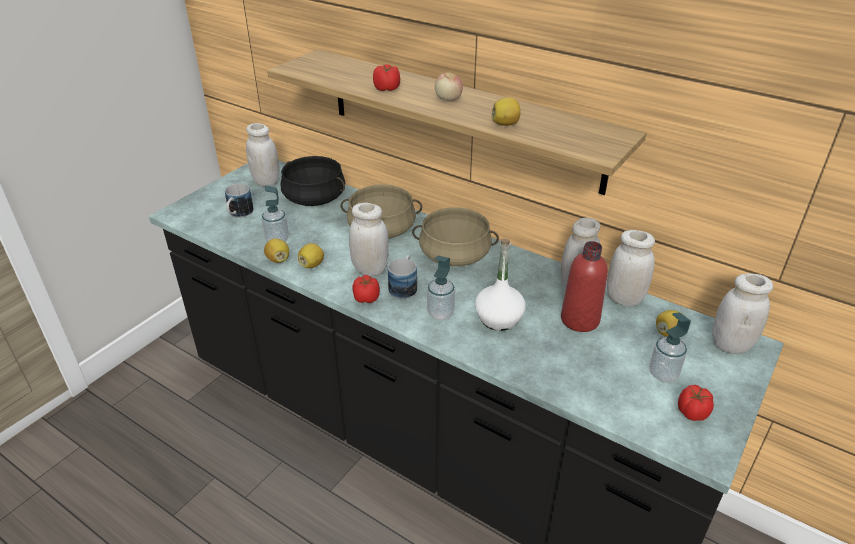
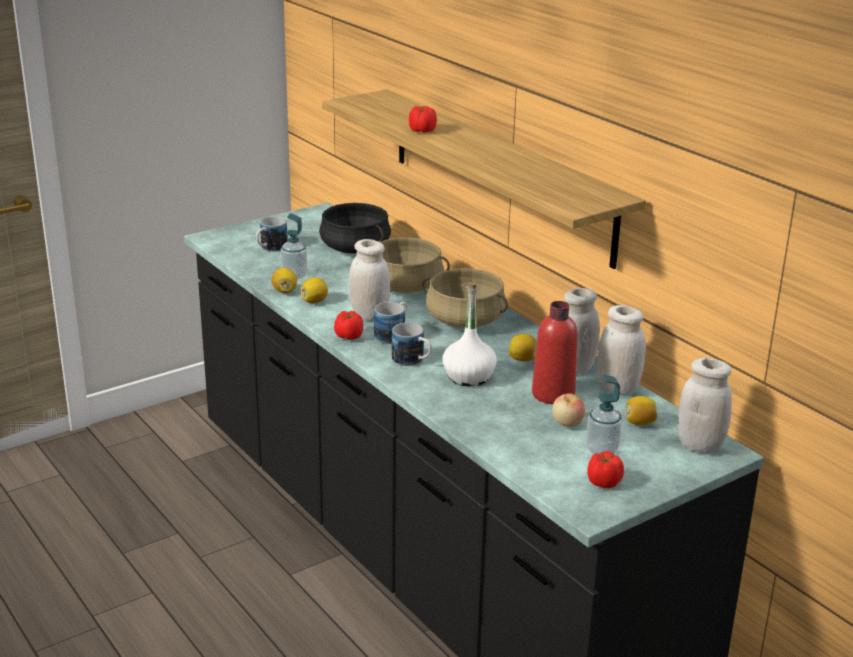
camera: 20 degrees right, 10 degrees down
white jar [246,123,279,187] -> none
soap dispenser [427,256,455,320] -> mug [392,323,432,366]
apple [435,72,463,101] -> apple moved to [552,393,585,427]
lemon [491,97,521,126] -> lemon moved to [509,334,537,361]

